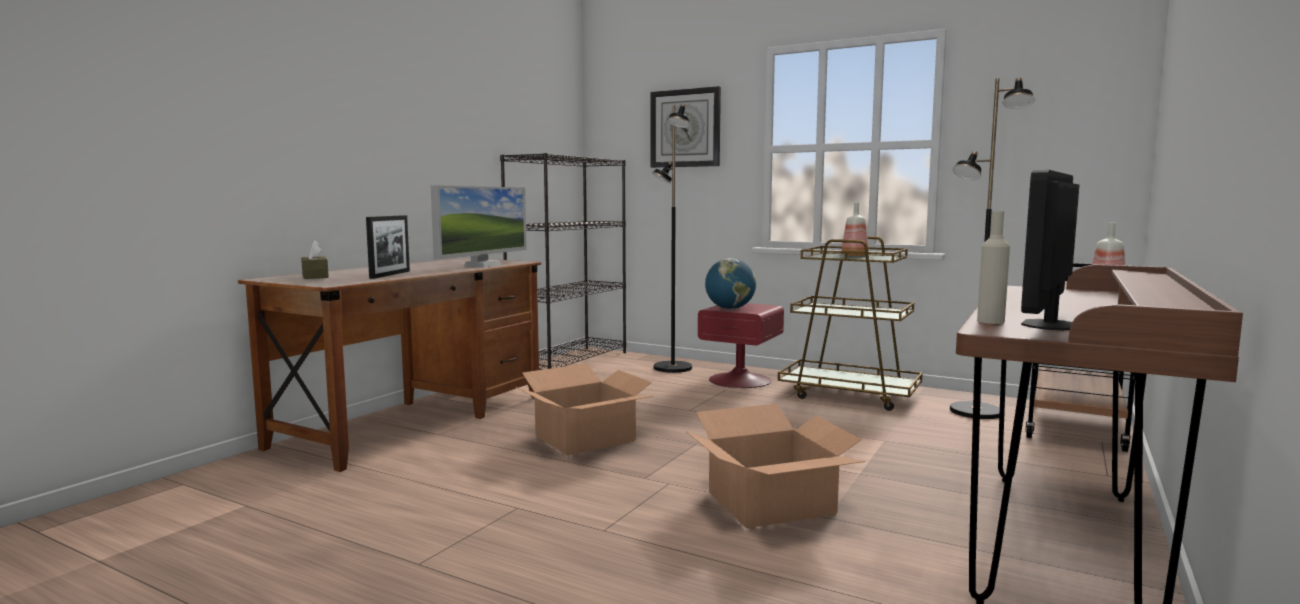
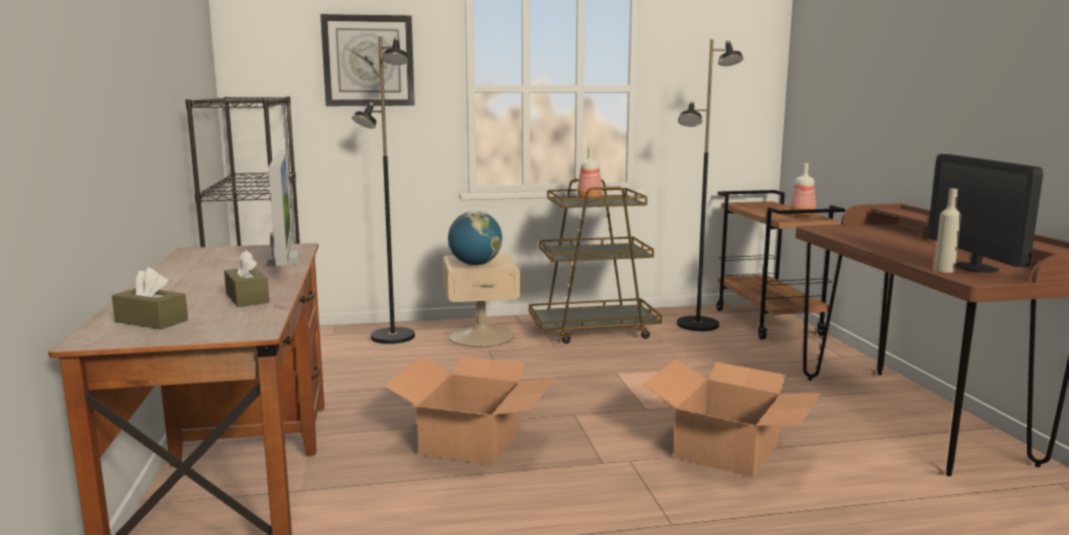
camera: 40 degrees left, 5 degrees up
picture frame [366,215,410,279] -> brown tissue box [224,250,269,307]
red nightstand [698,303,784,388] -> beige nightstand [443,253,520,347]

